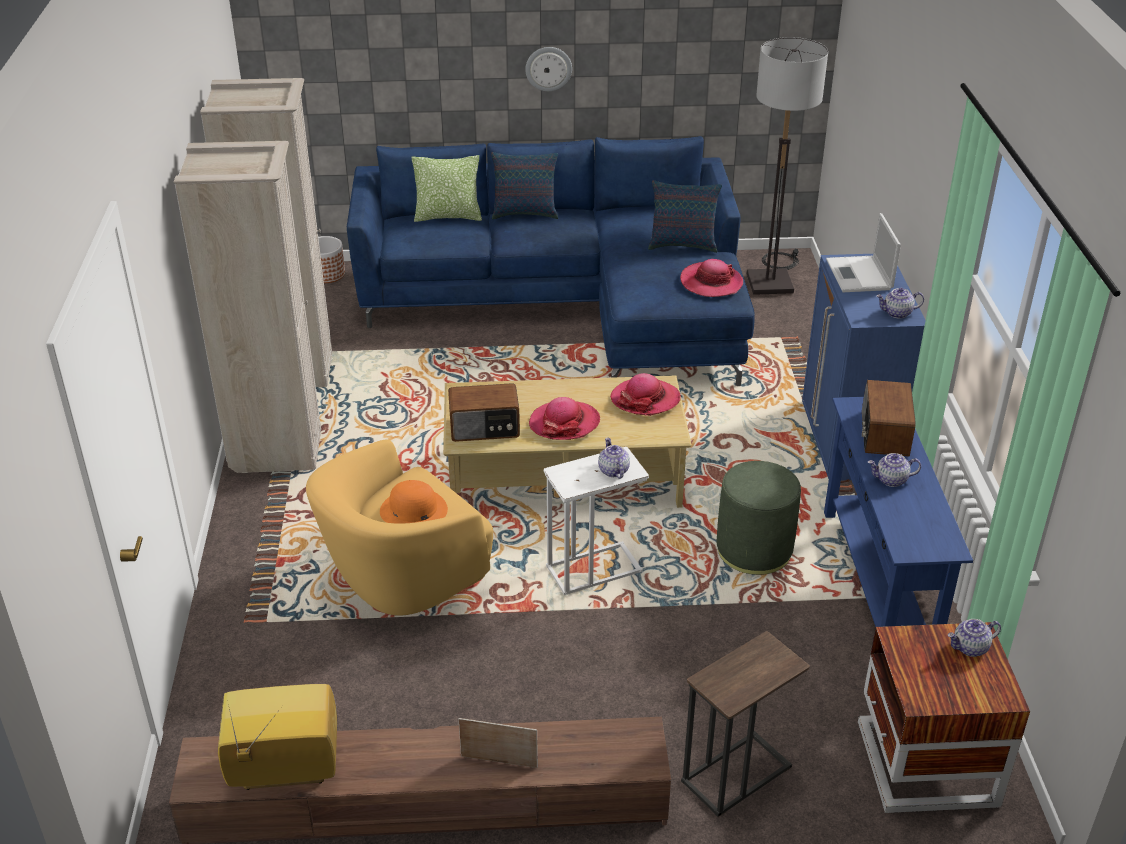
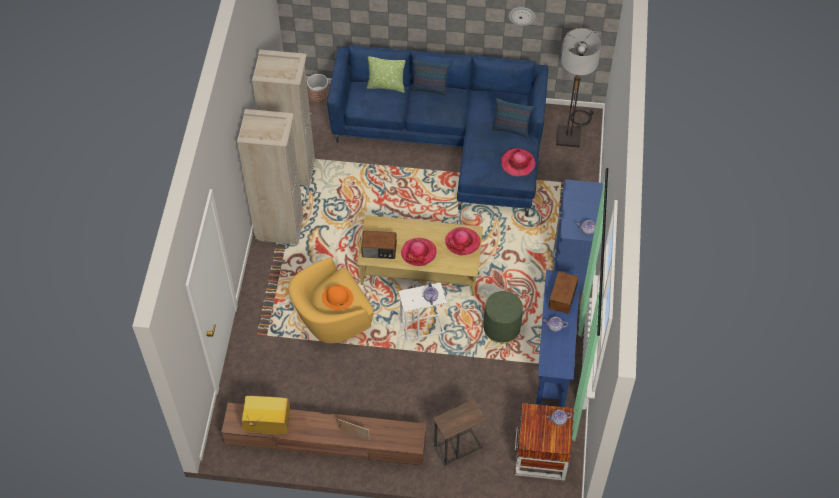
camera: 10 degrees right, 20 degrees up
wall clock [525,47,572,91] -> wall clock moved to [508,7,536,26]
laptop [826,213,901,292] -> none

